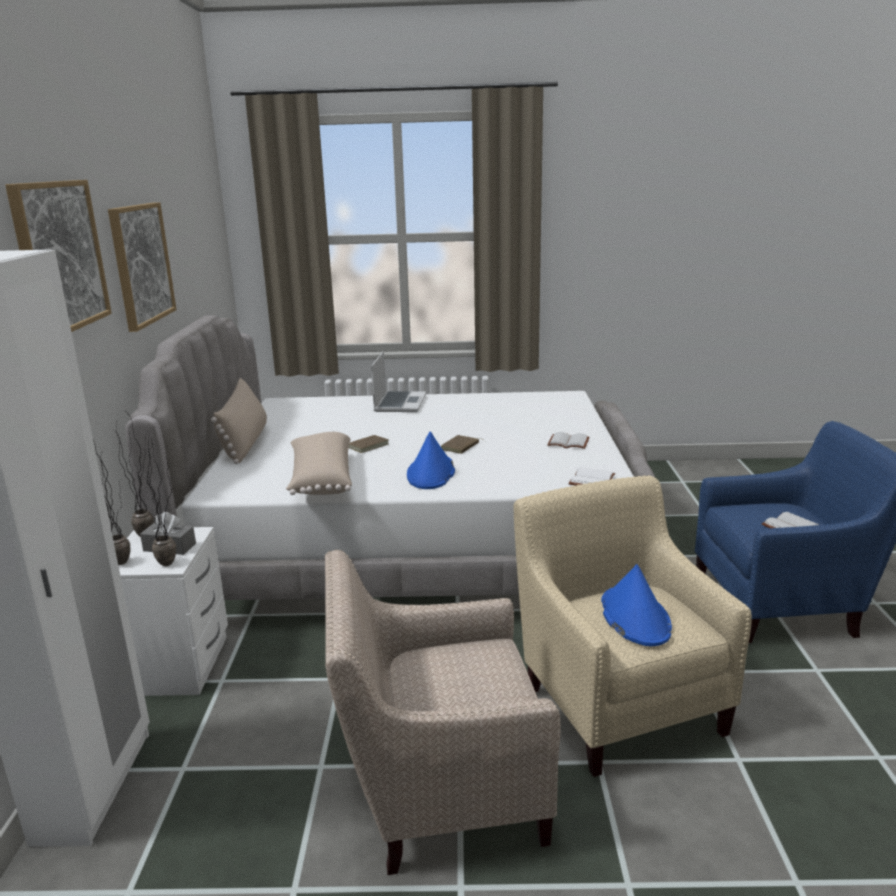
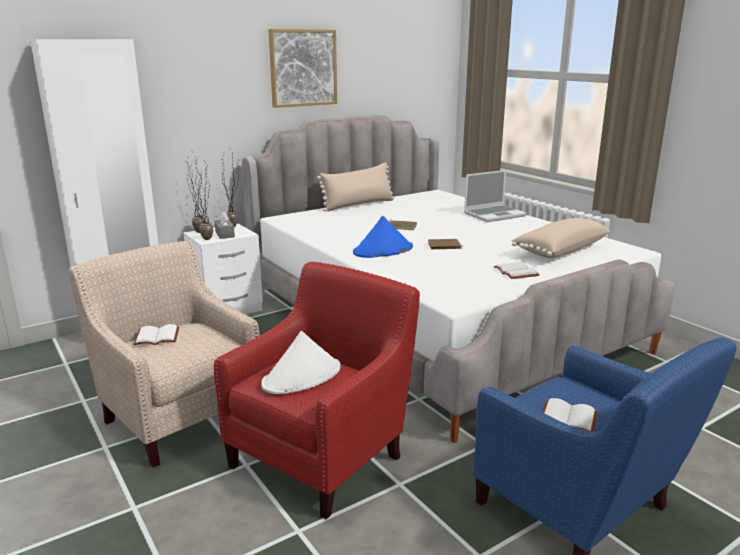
camera: 55 degrees right, 0 degrees up
picture [5,180,112,332] -> none
beige pillow [286,432,352,495] -> beige pillow moved to [512,218,610,258]
beige armchair [514,475,752,777] -> red armchair [214,262,420,520]
white book [568,467,615,486] -> white book moved to [133,324,179,345]
blue hat [601,564,672,646] -> white hat [261,331,341,394]

